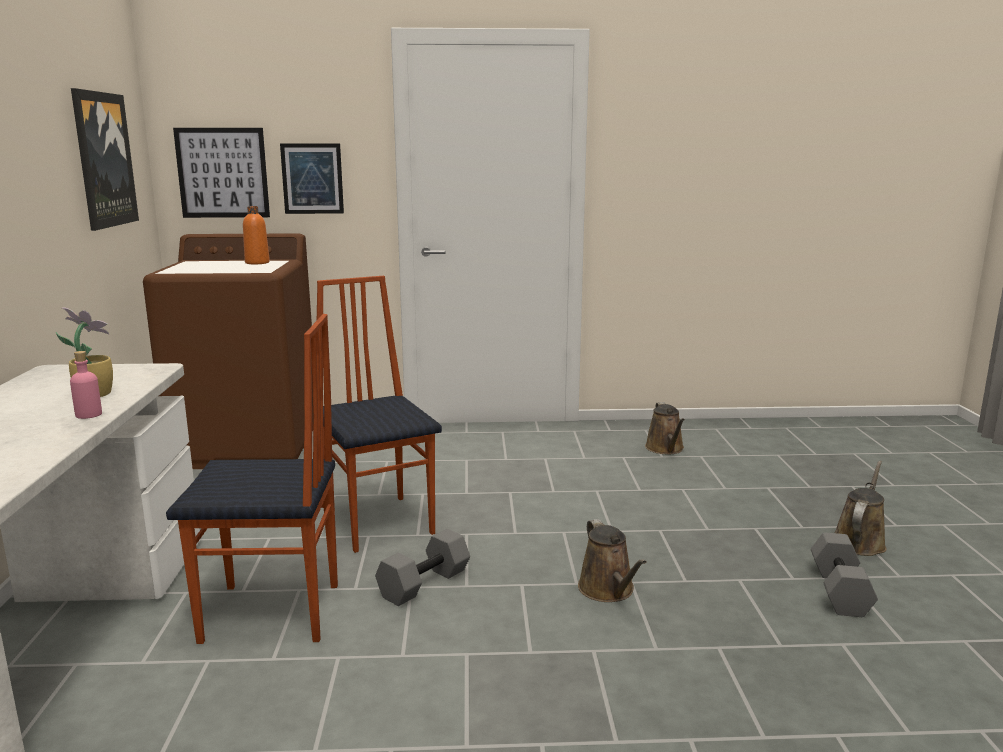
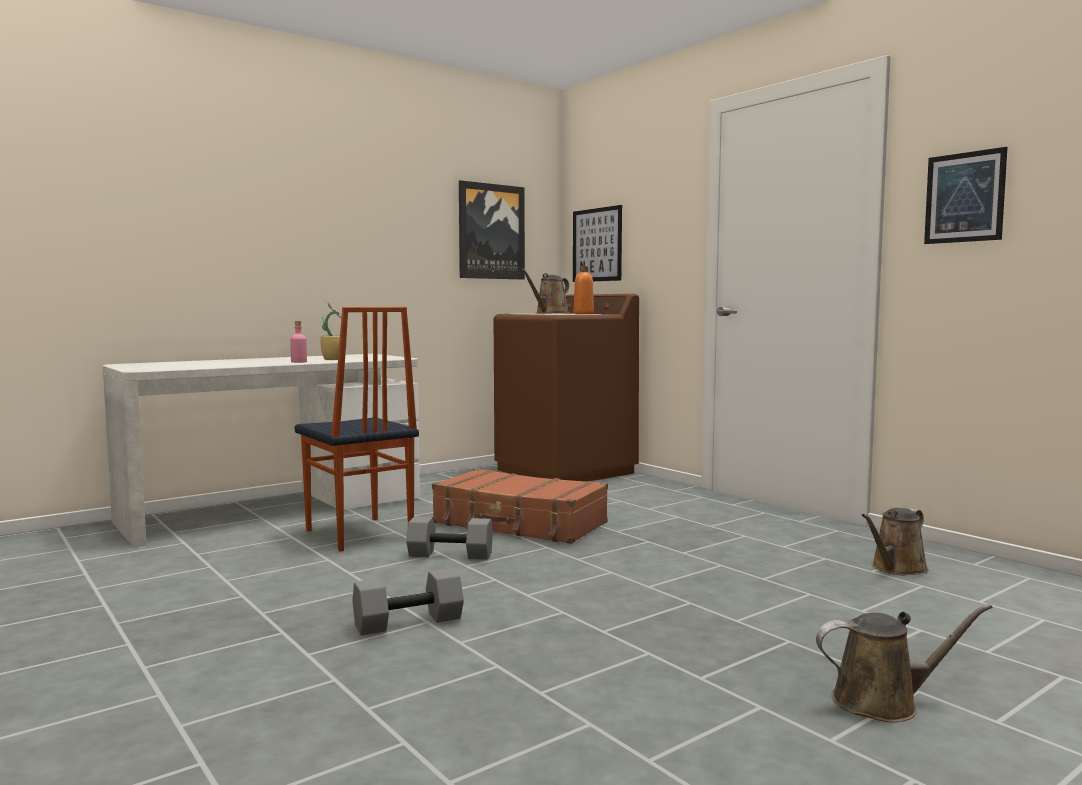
camera: 55 degrees right, 10 degrees down
picture [280,144,344,214] -> picture moved to [924,147,1007,244]
chair [317,276,442,553] -> brown suitcase [432,468,608,544]
brown watering can [578,519,647,602] -> brown watering can moved to [521,268,569,314]
grey dumbbell [811,532,878,617] -> grey dumbbell moved to [352,568,464,636]

